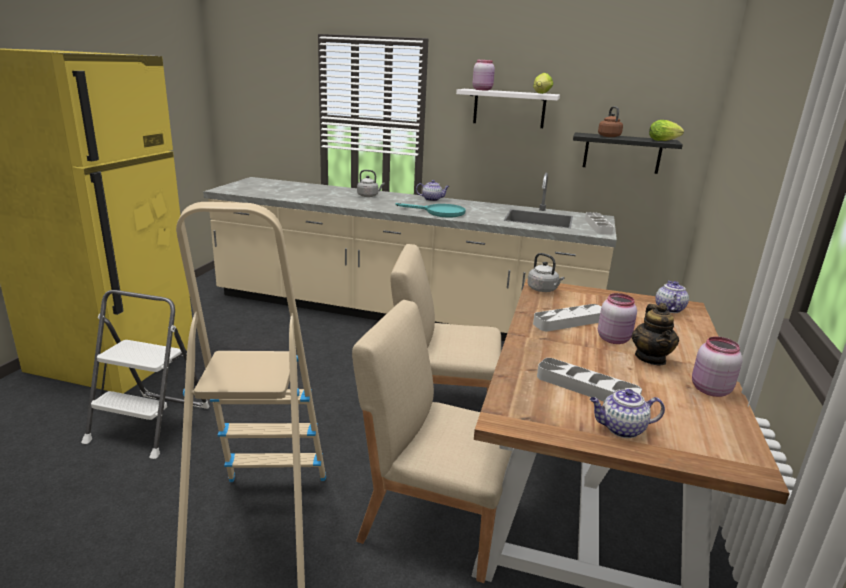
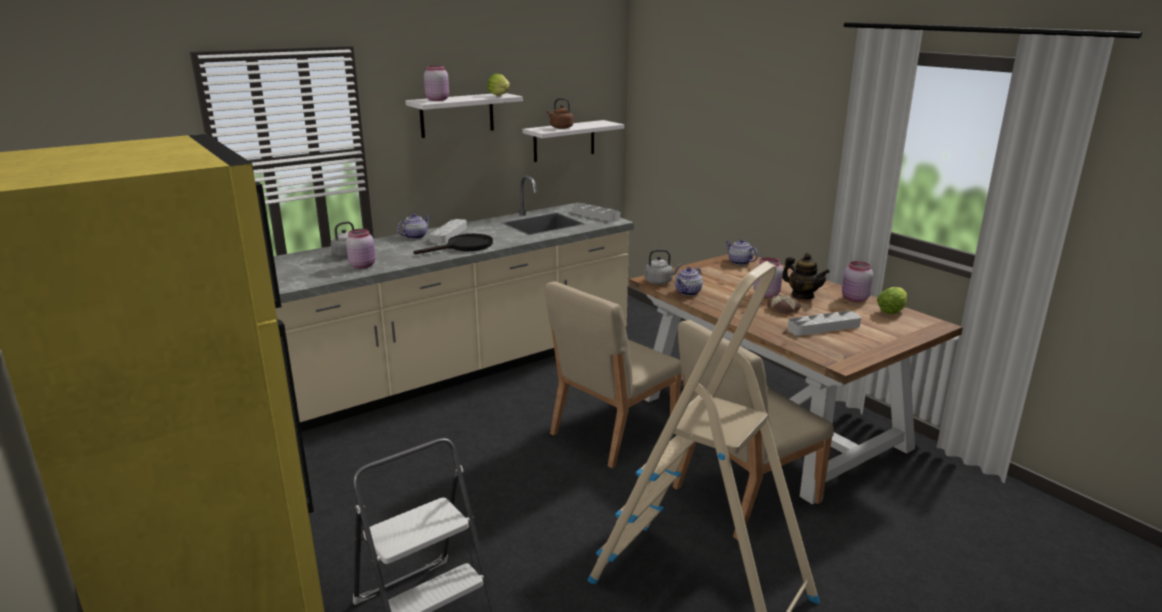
camera: 50 degrees left, 0 degrees up
turquoise frying pan [395,203,466,217] -> black frying pan [413,234,493,254]
grey tray [533,304,602,331] -> grey tray moved to [430,219,467,244]
black shelf [573,132,683,174] -> white shelf [522,120,624,162]
teapot [590,389,665,438] -> teapot moved to [675,267,703,296]
lettuce [649,120,684,141] -> lettuce moved to [877,287,907,314]
none -> pink jar [346,229,375,269]
none -> bread [767,294,801,314]

